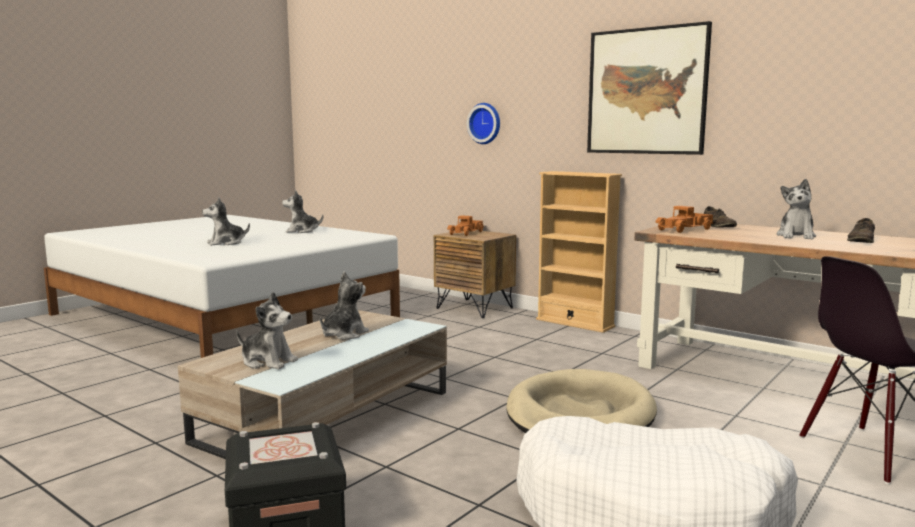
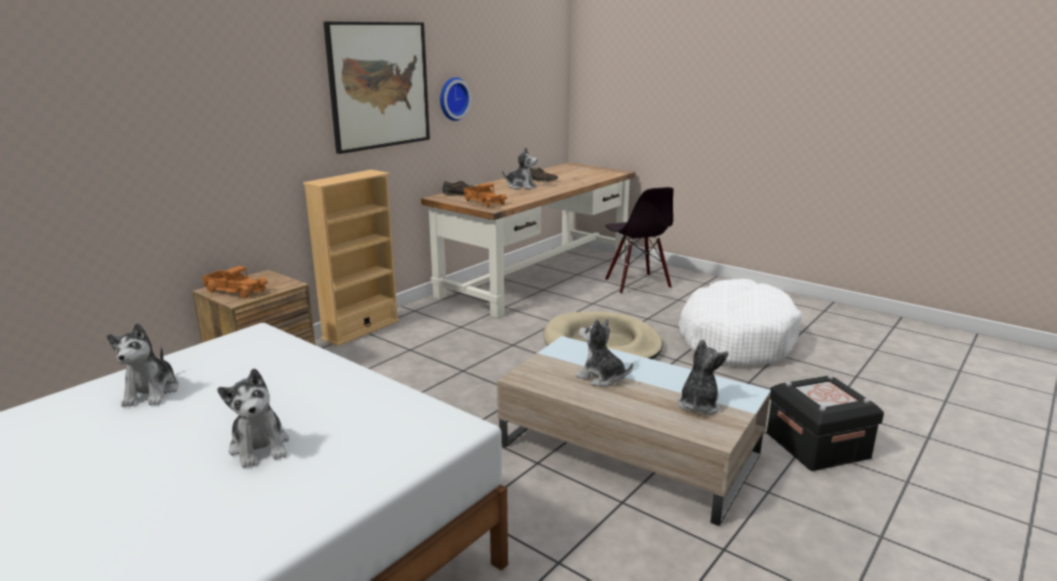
camera: 90 degrees left, 10 degrees up
wall clock [467,103,500,144] -> wall clock moved to [440,77,472,121]

